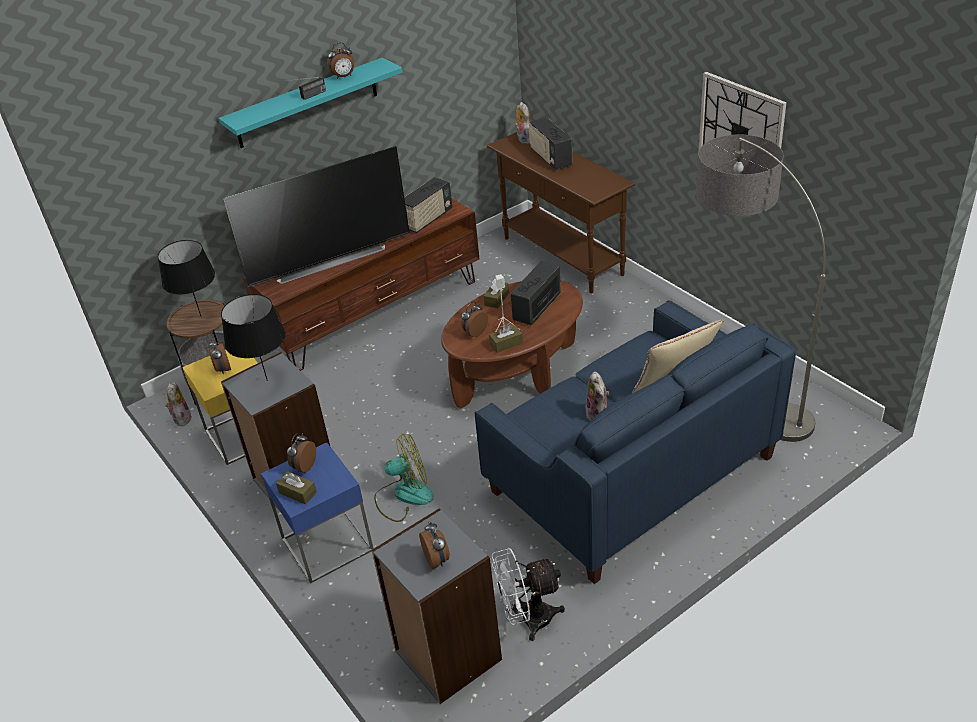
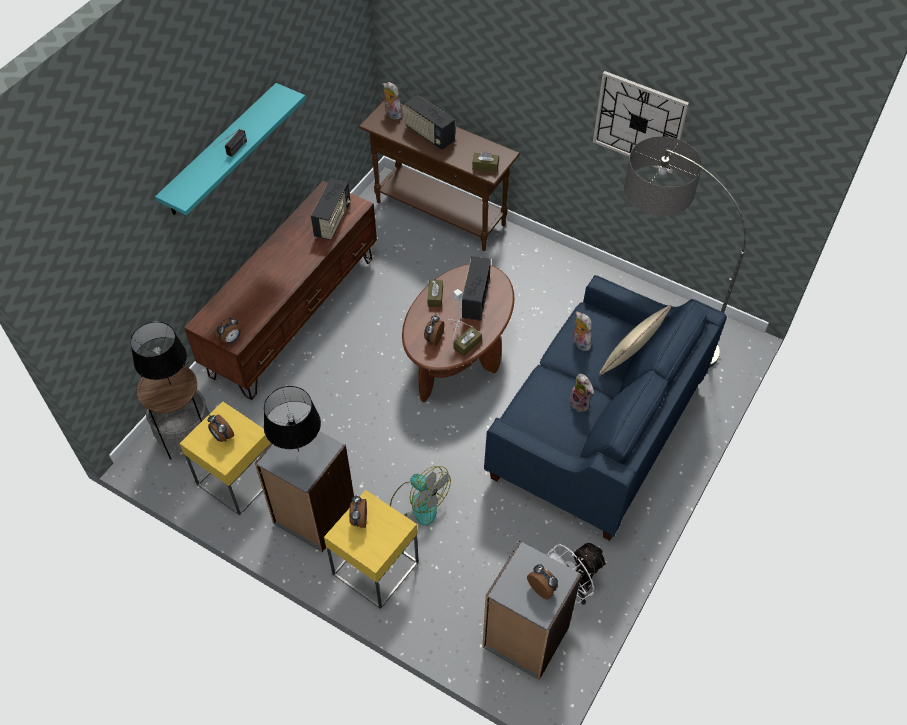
camera: 25 degrees left, 15 degrees up
plush toy [165,382,192,426] -> plush toy moved to [573,312,592,351]
television [223,146,410,287] -> none
blue side table [261,442,374,583] -> yellow side table [324,490,419,609]
brown tissue box [276,471,317,504] -> brown tissue box moved to [472,151,499,172]
alarm clock [327,42,354,79] -> alarm clock moved to [214,317,241,344]
fan [374,434,434,522] -> fan turned 75 degrees clockwise [390,466,451,526]

